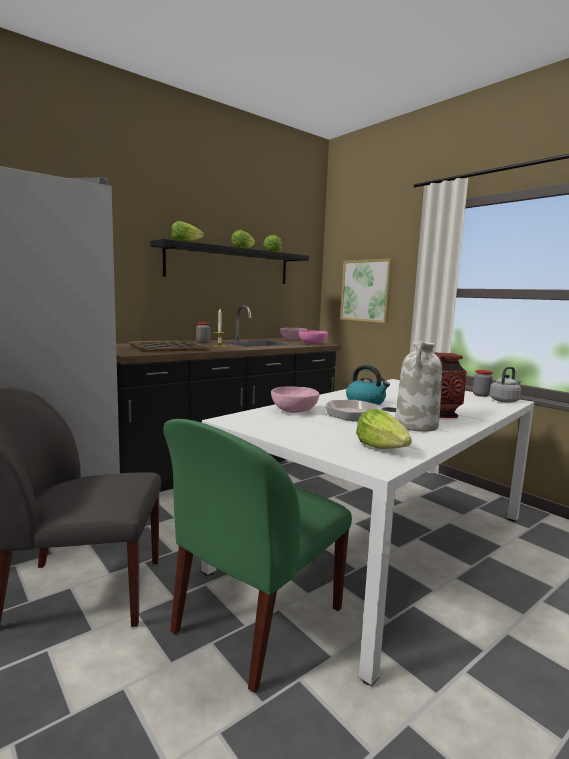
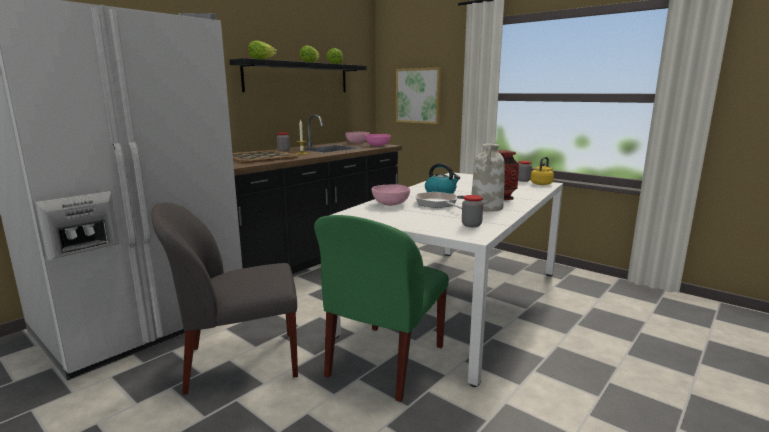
camera: 10 degrees left, 5 degrees up
lettuce [356,409,412,449] -> jar [462,195,483,227]
grey kettle [489,367,521,403] -> yellow kettle [530,157,554,185]

